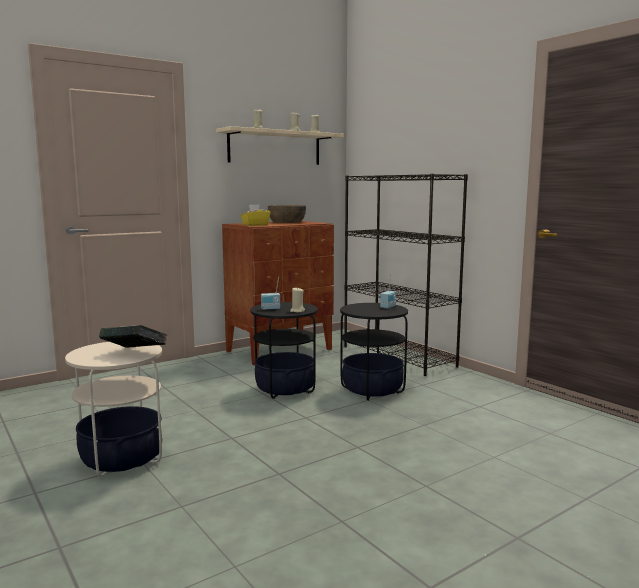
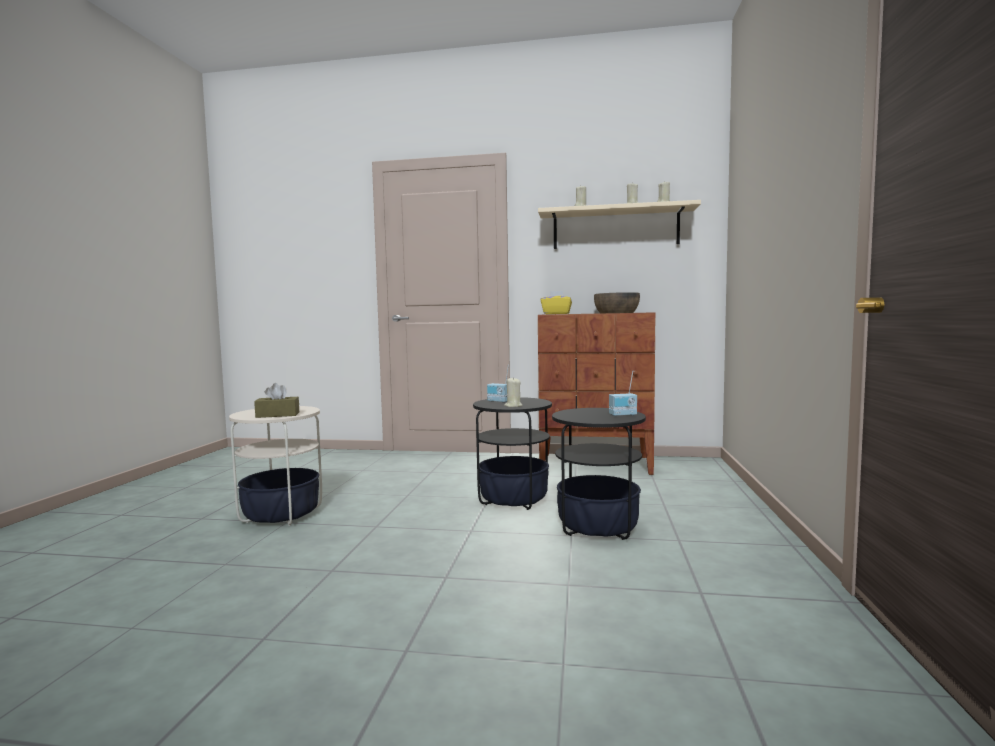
camera: 45 degrees right, 5 degrees down
book [99,325,167,348] -> brown tissue box [254,383,299,418]
black bookcase [344,174,468,376] -> none

